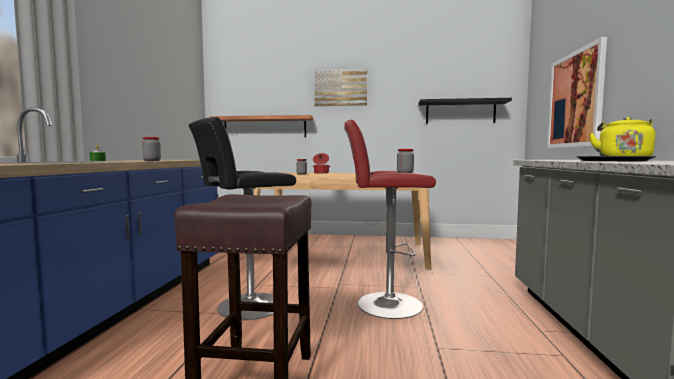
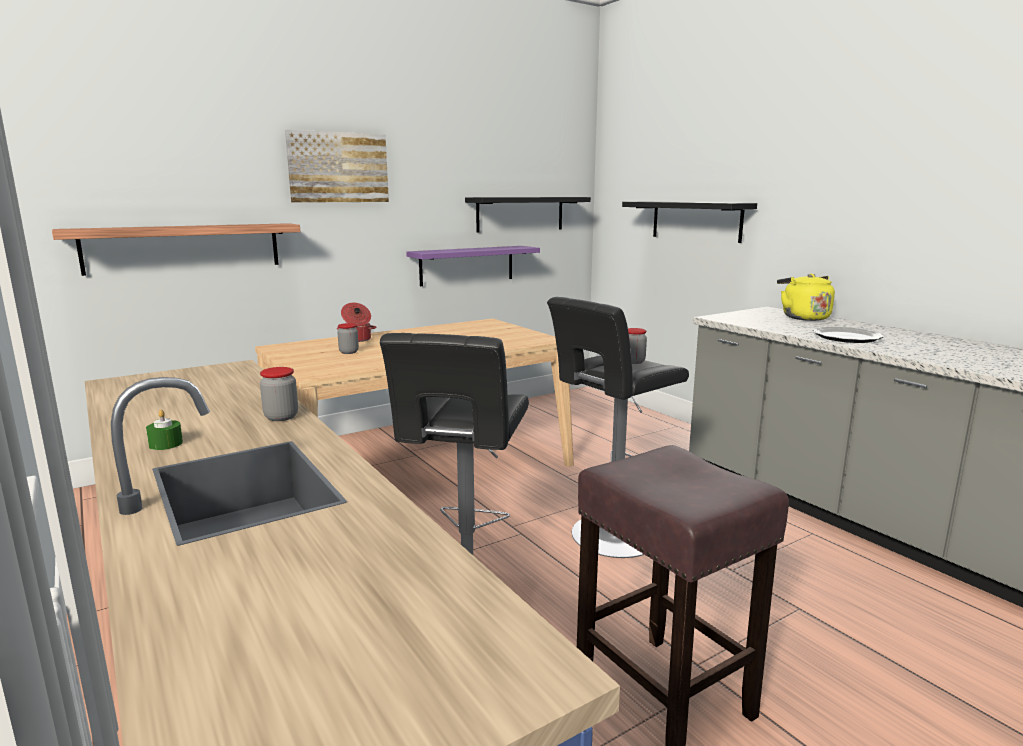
camera: 40 degrees left, 10 degrees up
red stool [344,120,436,319] -> black stool [547,297,689,558]
picture [547,37,607,148] -> black shelf [622,202,757,243]
none -> purple shelf [406,246,540,286]

